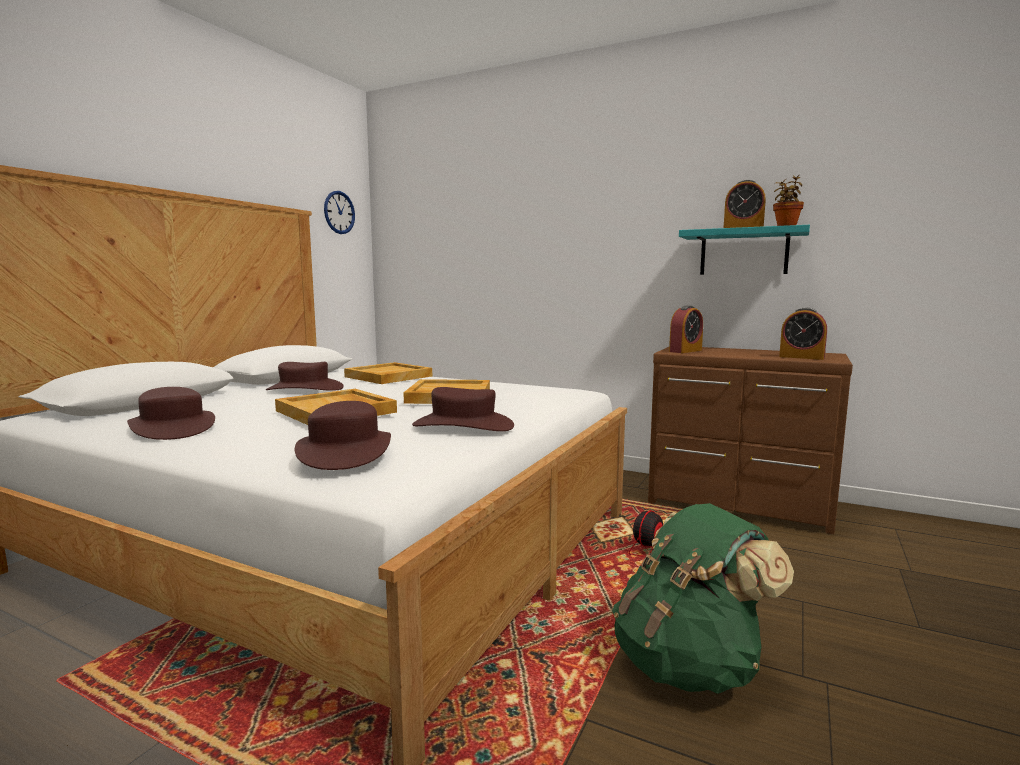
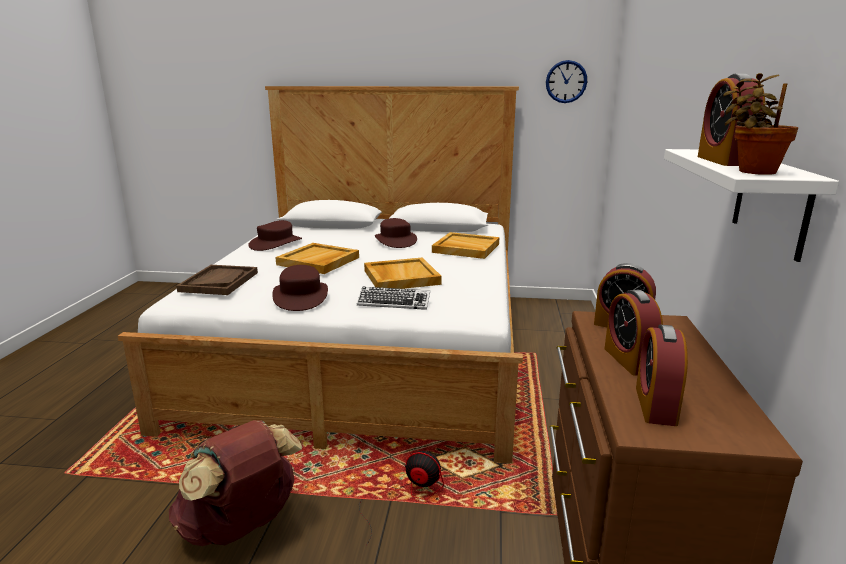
camera: 70 degrees right, 10 degrees up
brown hat [295,401,391,470] -> brown tray [176,265,258,295]
green backpack [612,503,794,694] -> brown backpack [169,420,302,546]
turquoise shelf [679,225,810,275] -> white shelf [664,149,839,262]
none -> keyboard [357,287,430,310]
none -> alarm clock [605,290,663,376]

